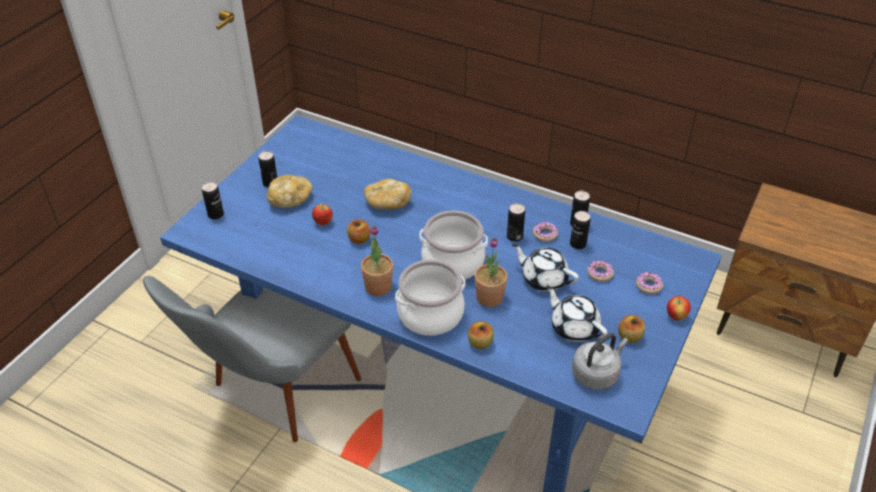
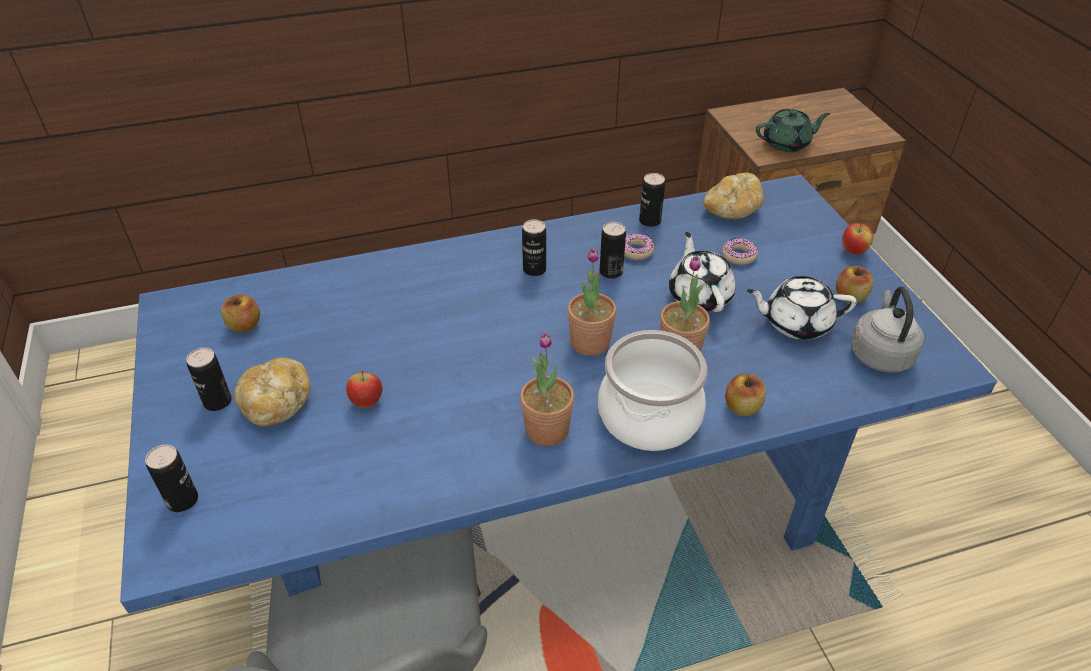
camera: 45 degrees left, 0 degrees up
apple [347,219,370,244] -> apple moved to [221,294,260,333]
bread [364,179,411,210] -> bread moved to [703,173,764,219]
cooking pot [419,210,488,280] -> potted plant [568,248,616,356]
white teapot [512,244,579,291] -> white teapot turned 90 degrees clockwise [669,232,736,312]
can [570,211,590,249] -> can moved to [522,219,546,276]
donut [636,272,663,294] -> none
none -> green teapot [756,109,830,152]

